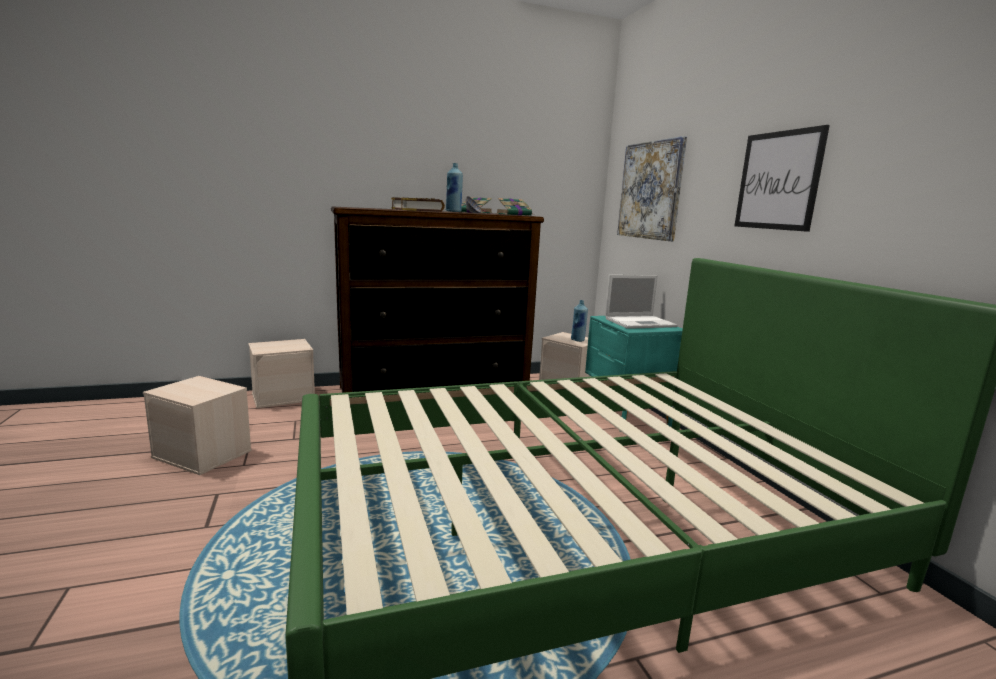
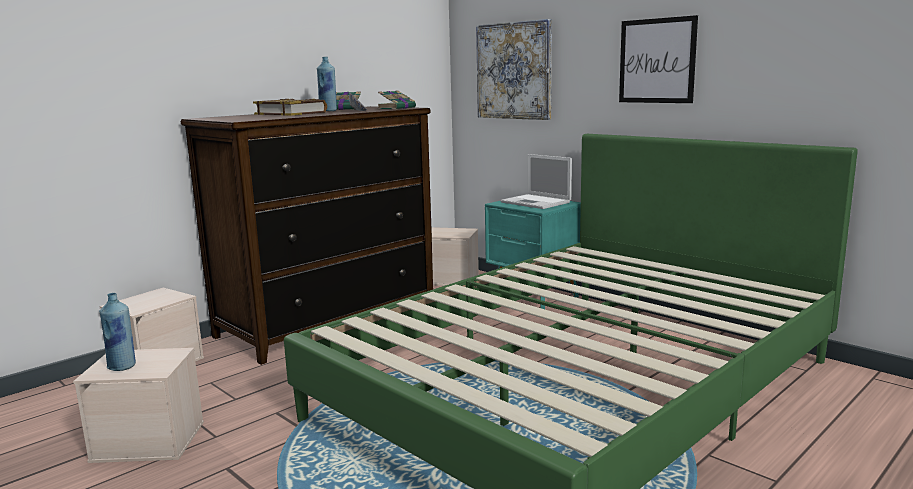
camera: 25 degrees left, 0 degrees up
blue bottle [571,300,588,342] -> blue bottle moved to [99,293,136,371]
laptop [605,275,678,329] -> laptop turned 90 degrees clockwise [500,154,572,209]

